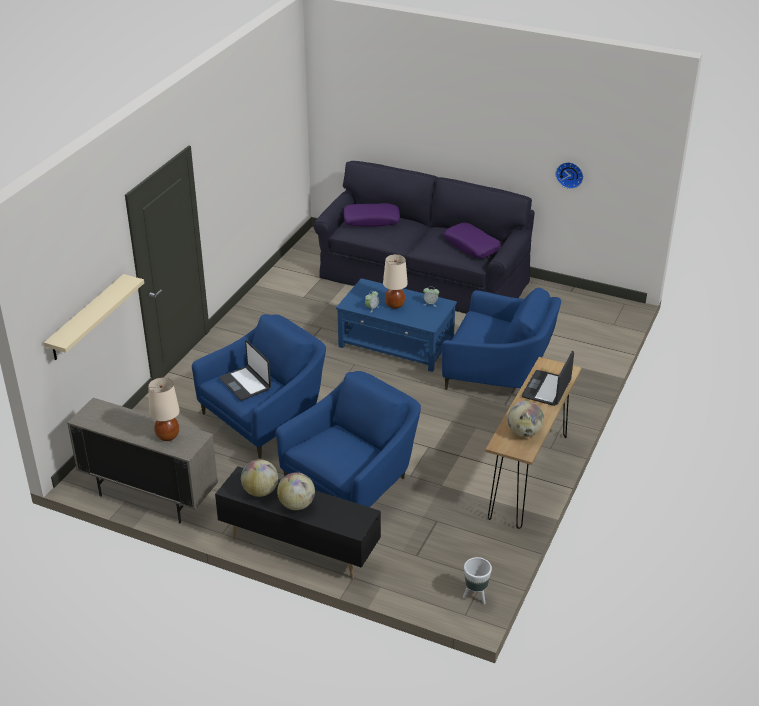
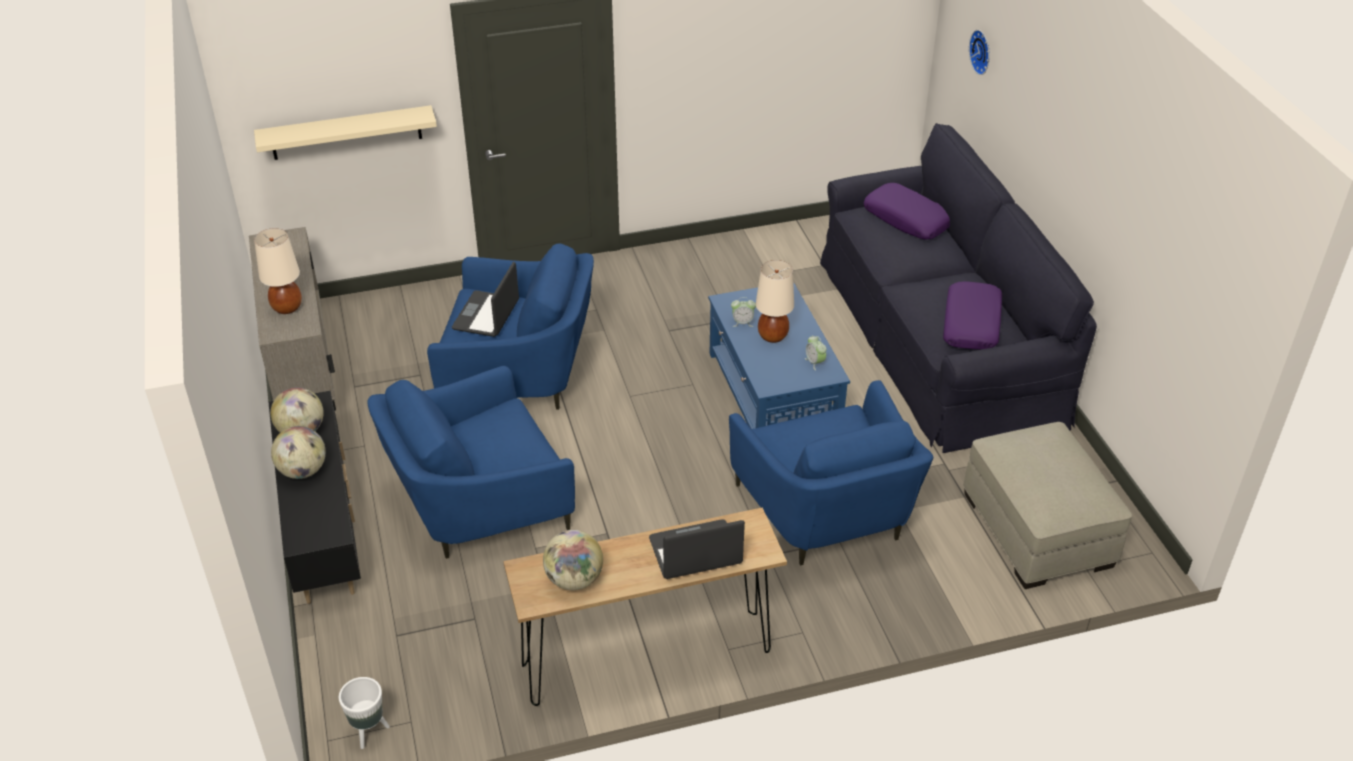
camera: 50 degrees right, 5 degrees up
blue armchair [276,371,421,507] -> blue armchair turned 150 degrees clockwise [367,366,575,559]
wall clock [555,162,583,189] -> wall clock moved to [969,30,990,75]
none -> beige ottoman [963,422,1132,589]

